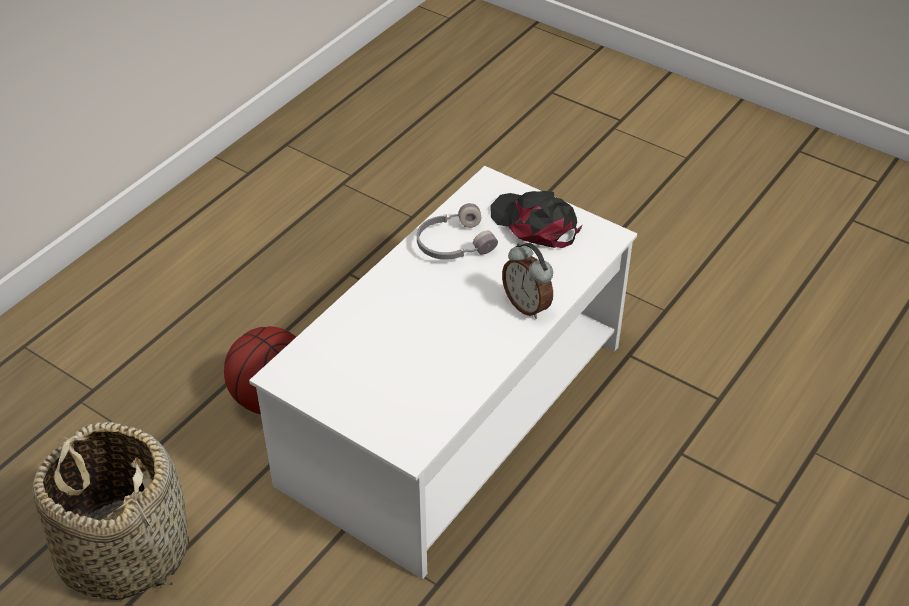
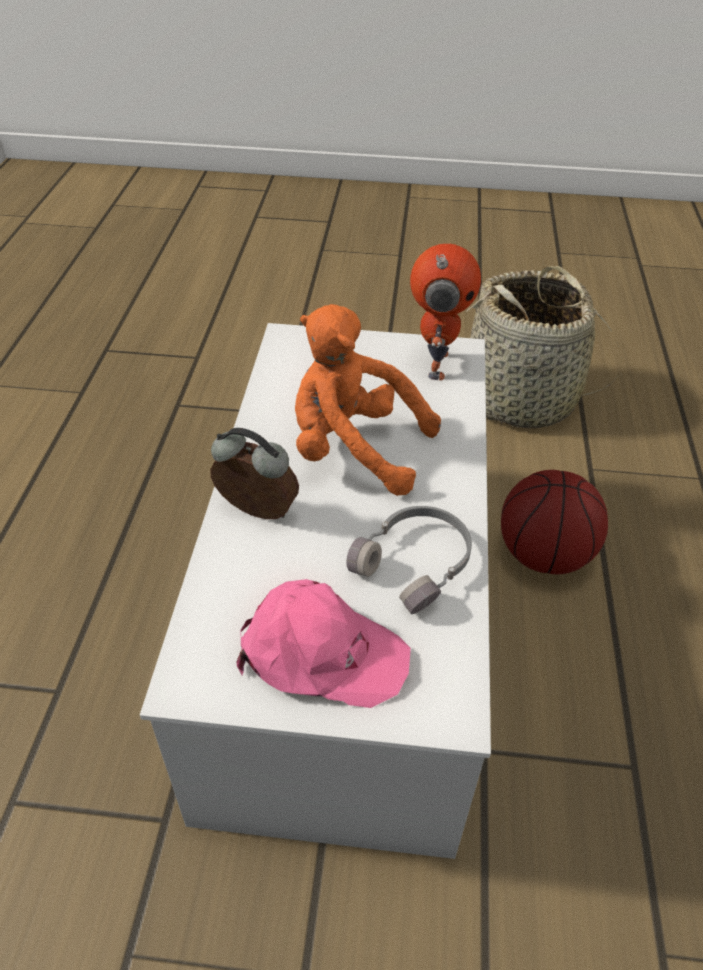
camera: 150 degrees right, 0 degrees up
black cap [491,191,582,248] -> pink cap [237,579,411,708]
none -> orange plush toy [295,304,441,496]
none -> toy robot [410,244,481,380]

